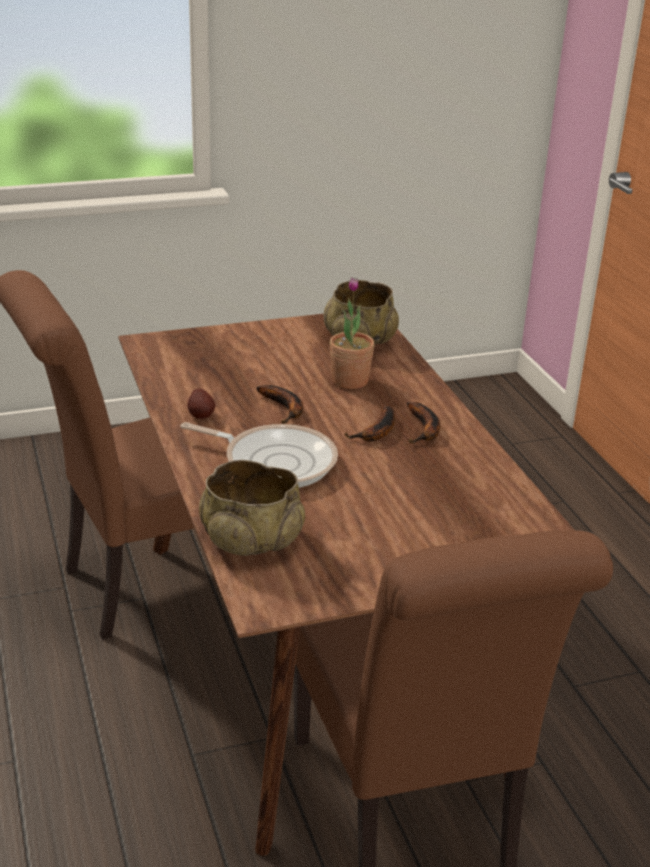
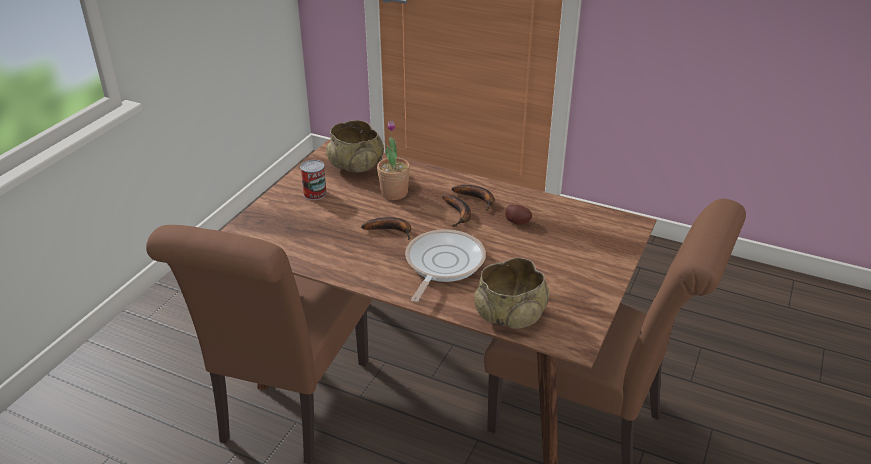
camera: 45 degrees left, 5 degrees up
frying pan [181,422,338,488] -> frying pan turned 45 degrees counterclockwise [405,229,486,302]
potato [187,389,215,419] -> potato moved to [505,205,532,225]
none -> can [300,160,327,200]

